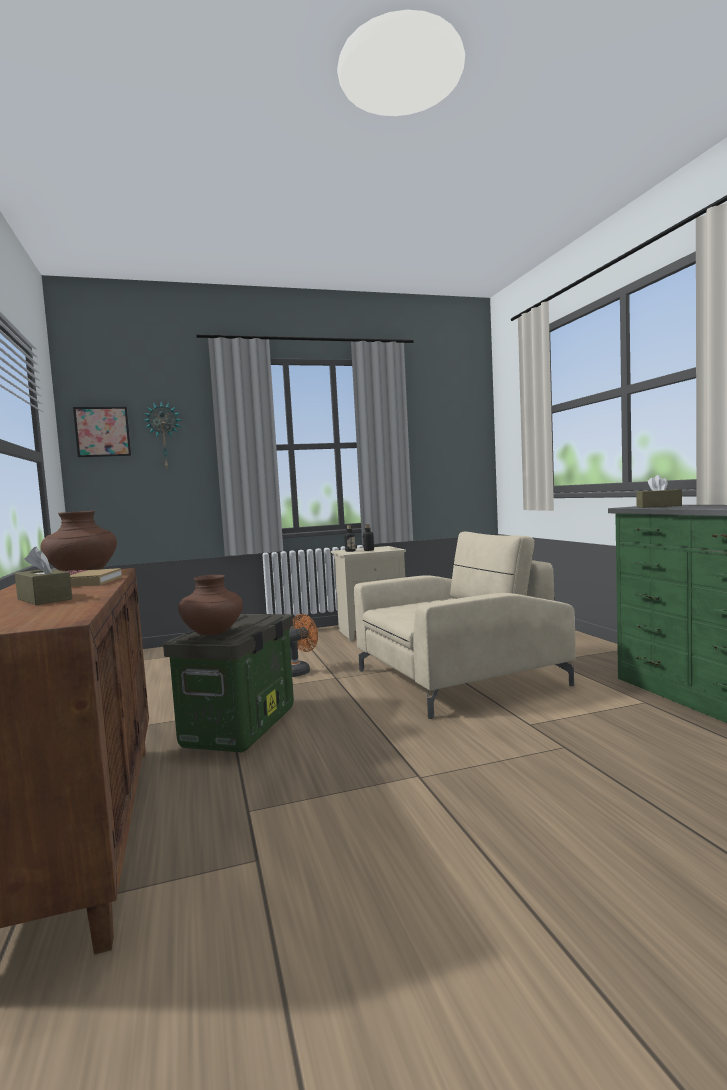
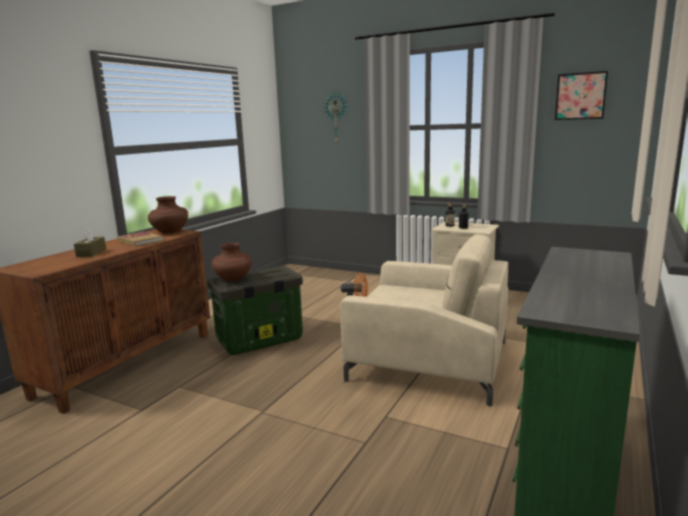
camera: 45 degrees right, 10 degrees up
picture [73,407,131,457] -> picture moved to [555,71,608,120]
brown tissue box [636,475,682,508] -> none

